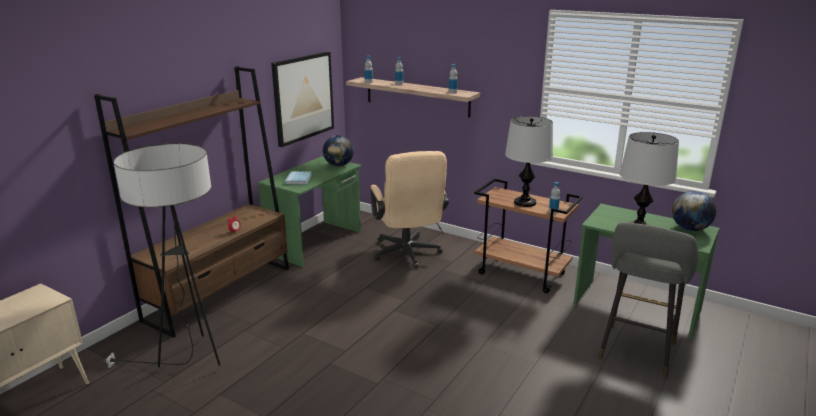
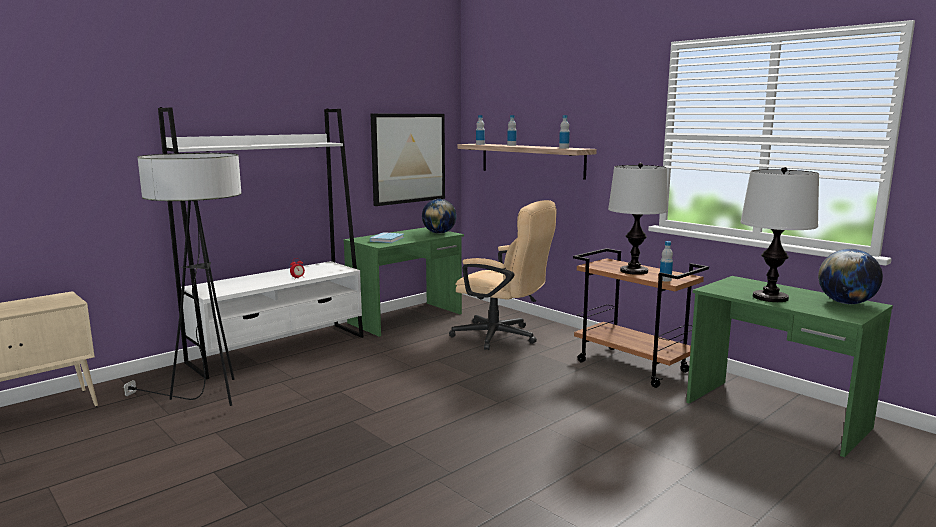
camera: 15 degrees right, 10 degrees down
brown bookcase [94,66,289,338] -> white bookcase [158,107,364,380]
beige office chair [370,151,449,268] -> beige office chair turned 60 degrees counterclockwise [449,200,556,350]
grey stool [598,222,699,377] -> none

